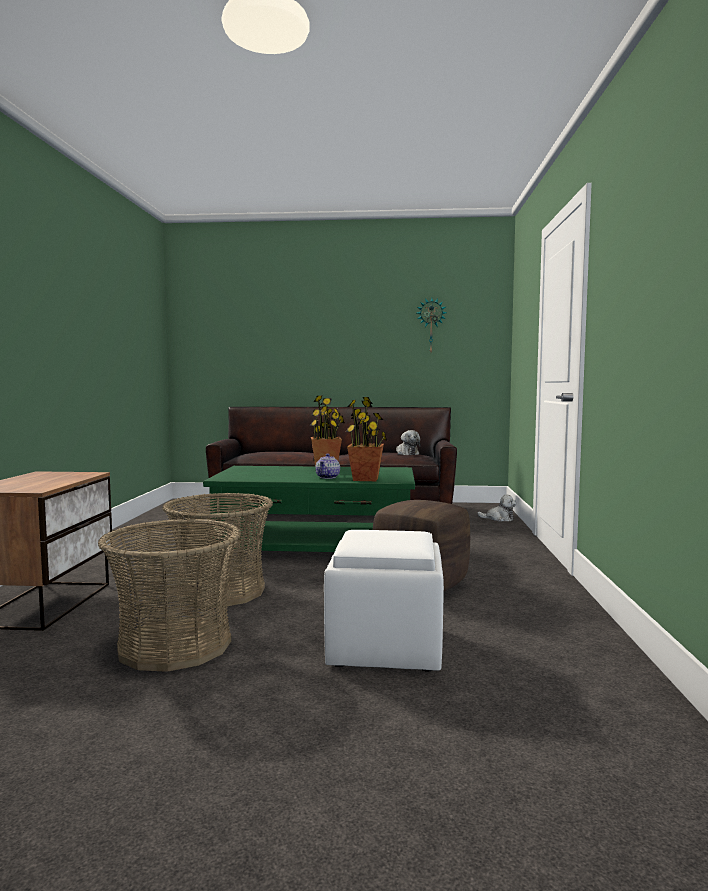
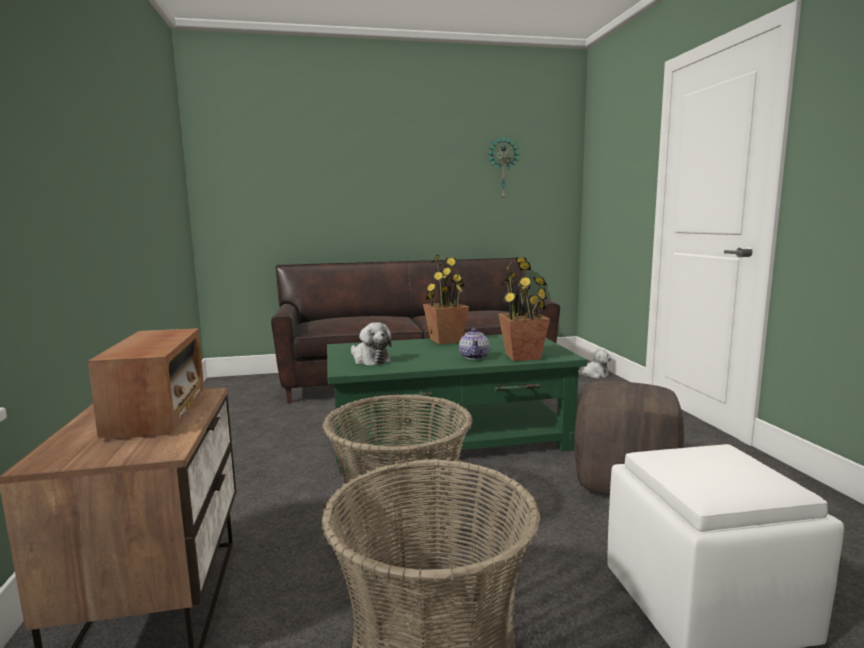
camera: 15 degrees left, 5 degrees up
plush toy [396,430,421,455] -> plush toy moved to [351,322,392,366]
none -> radio [88,328,204,440]

